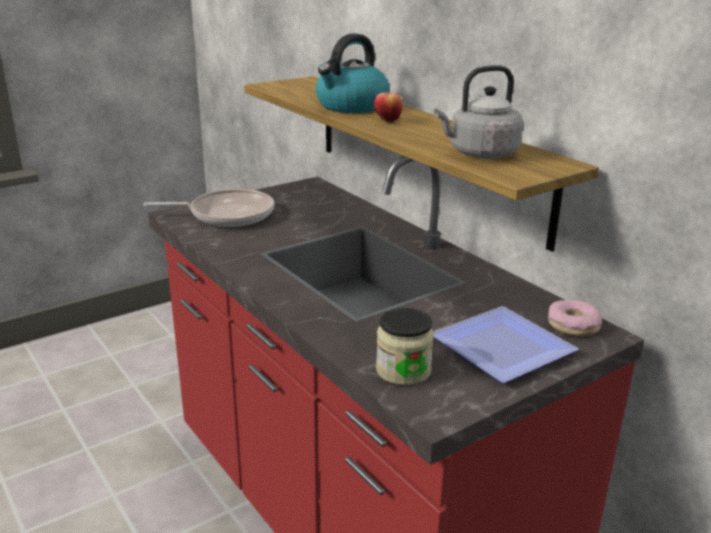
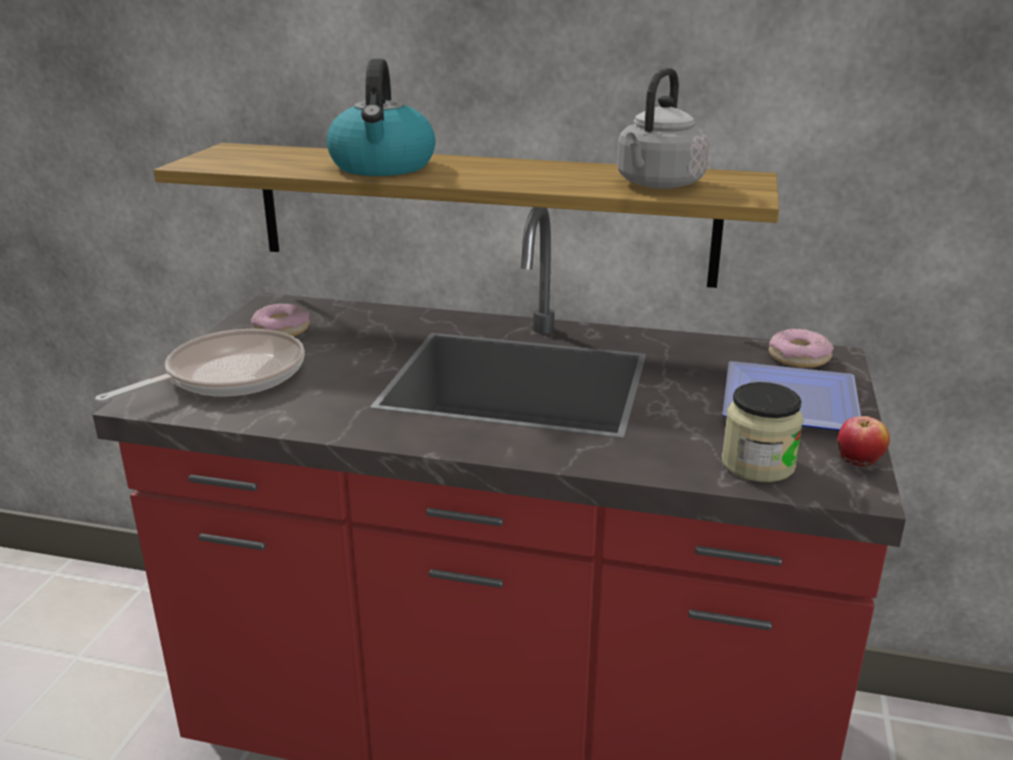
camera: 40 degrees left, 0 degrees up
apple [374,92,403,124] -> apple moved to [837,416,890,468]
none -> donut [251,303,310,337]

